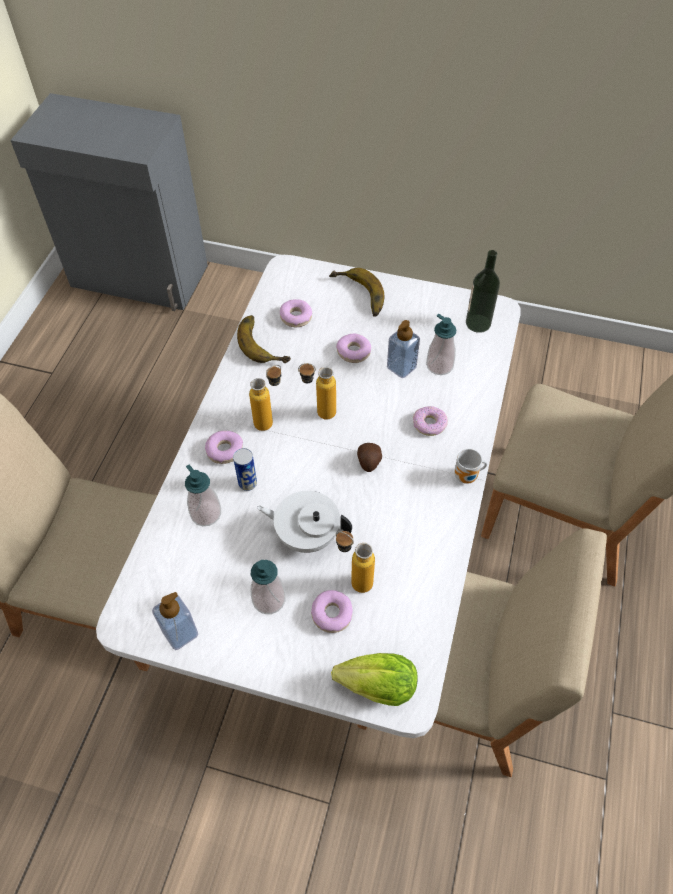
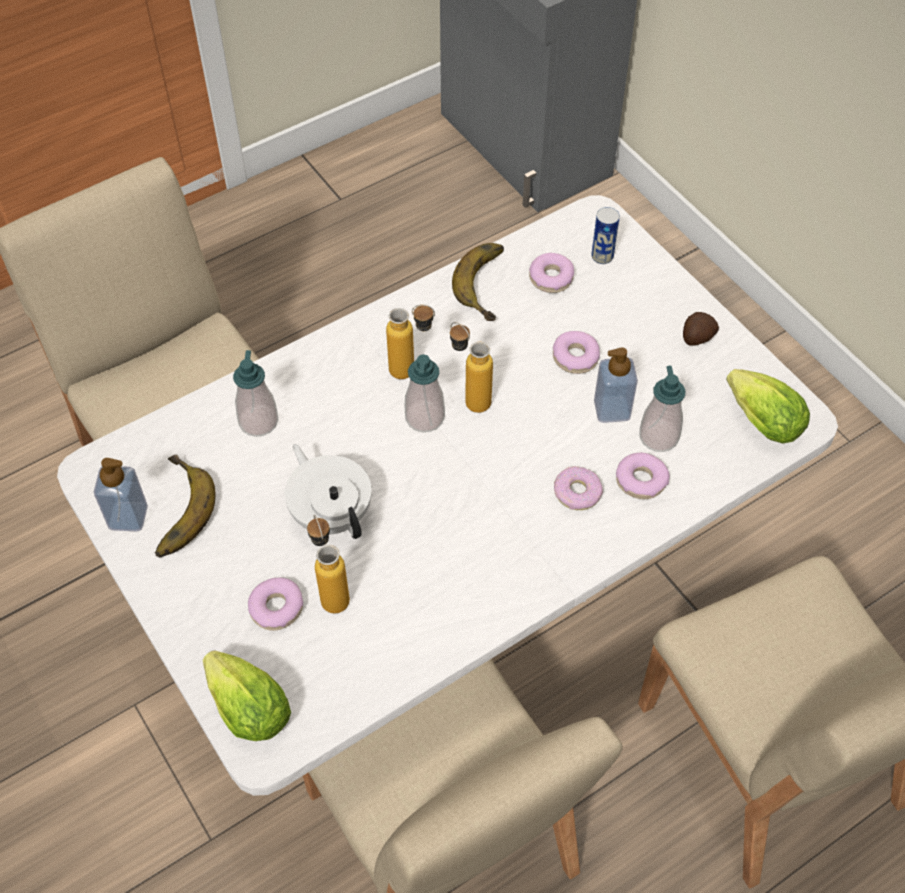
camera: 40 degrees right, 0 degrees up
donut [205,431,243,464] -> donut moved to [616,453,670,499]
can [233,448,257,491] -> can moved to [591,207,620,264]
soap dispenser [251,560,286,614] -> soap dispenser moved to [405,355,445,432]
banana [329,268,384,317] -> banana moved to [155,455,216,558]
potato [357,443,382,472] -> potato moved to [683,312,719,346]
mug [455,449,487,484] -> none
bottle [466,250,500,333] -> lettuce [726,369,810,444]

